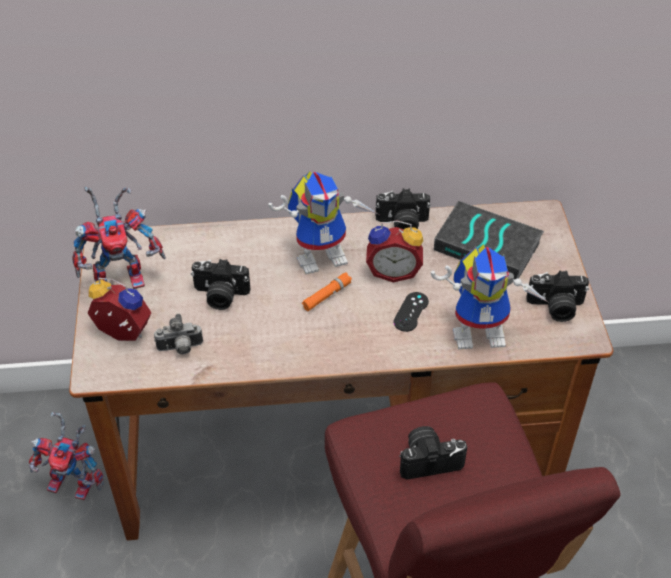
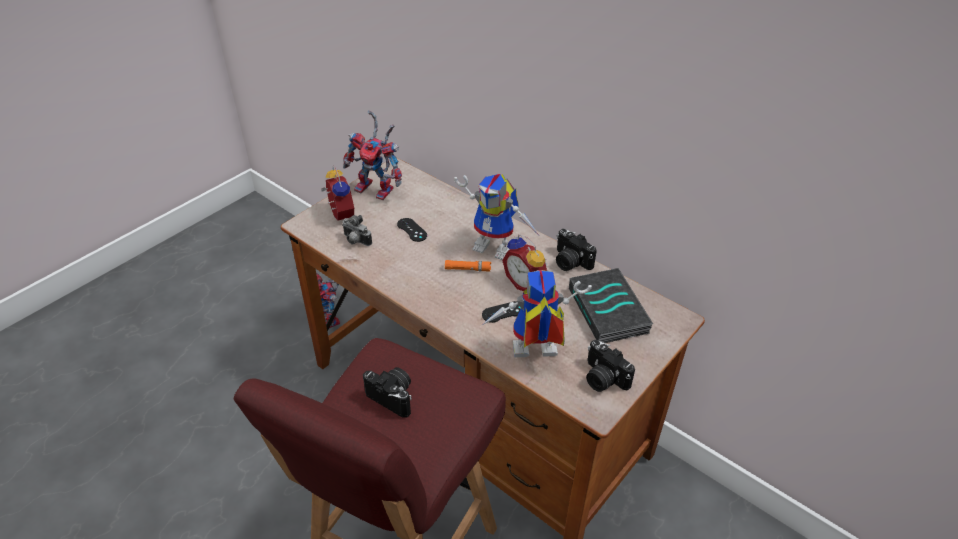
camera: 45 degrees right, 5 degrees down
camera [191,259,250,310] -> black game controller [397,218,427,242]
toy robot [431,244,549,349] -> toy robot turned 135 degrees clockwise [482,270,592,357]

